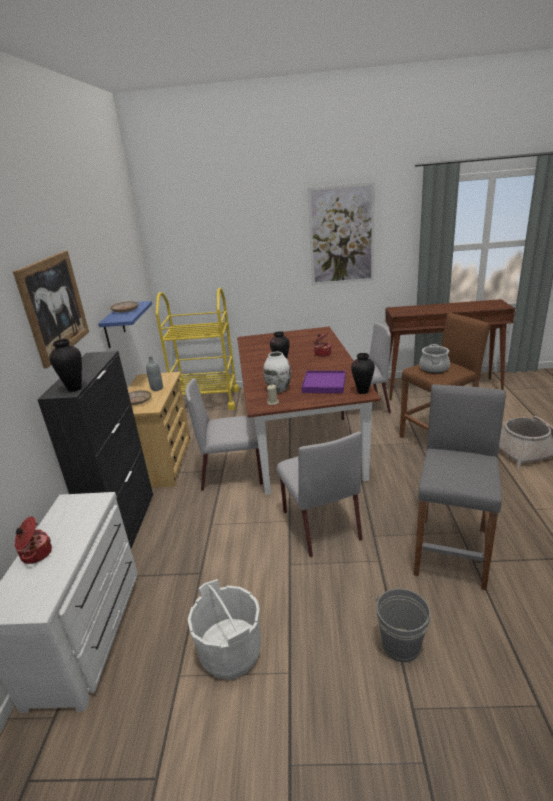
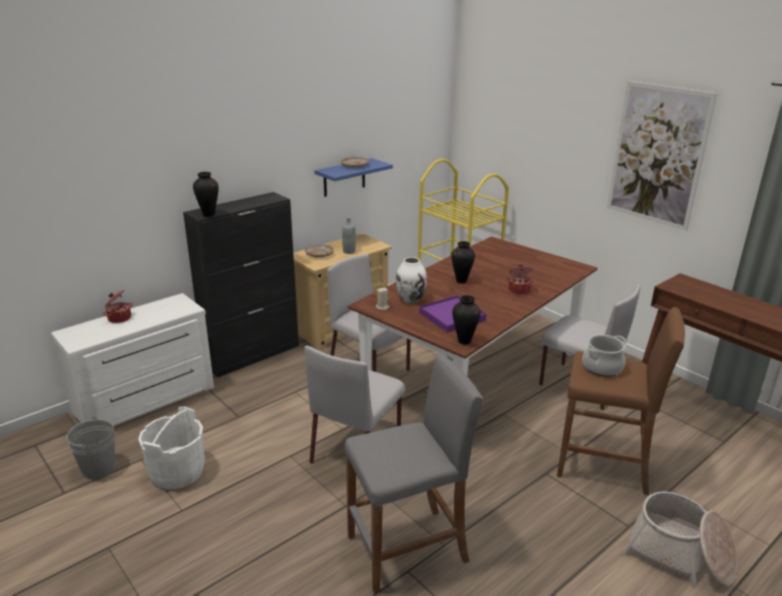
camera: 45 degrees right, 0 degrees up
picture [13,250,89,368] -> none
grey bucket [374,589,432,662] -> grey bucket moved to [66,416,116,479]

